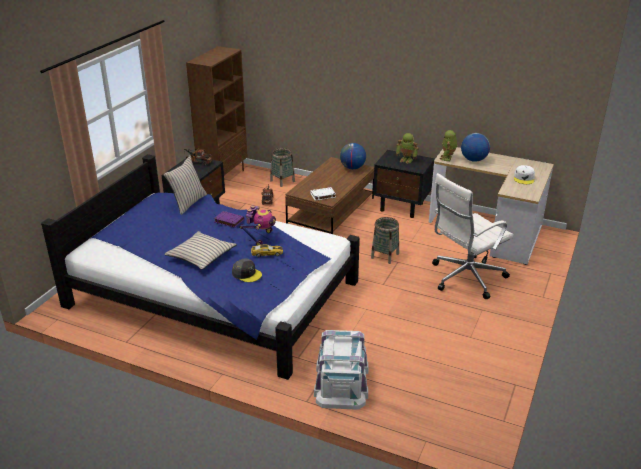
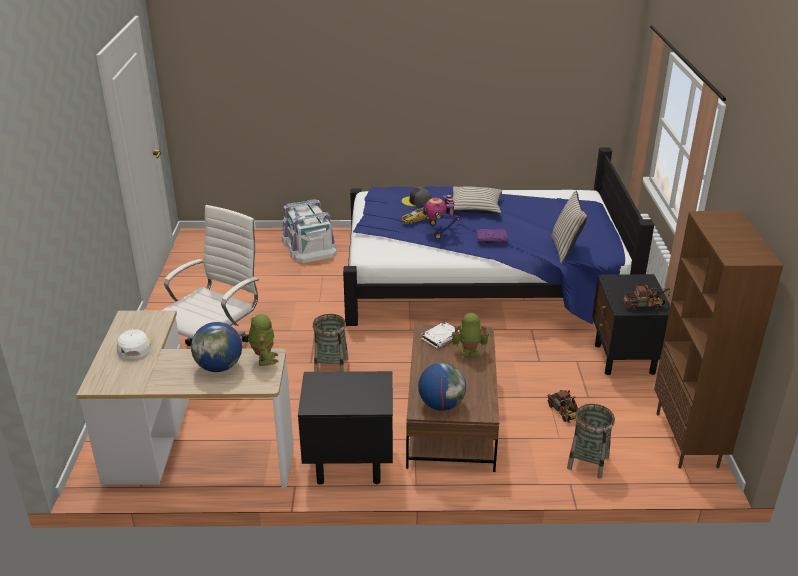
camera: 155 degrees right, 0 degrees up
toy robot [396,133,419,164] -> toy robot moved to [452,313,489,356]

